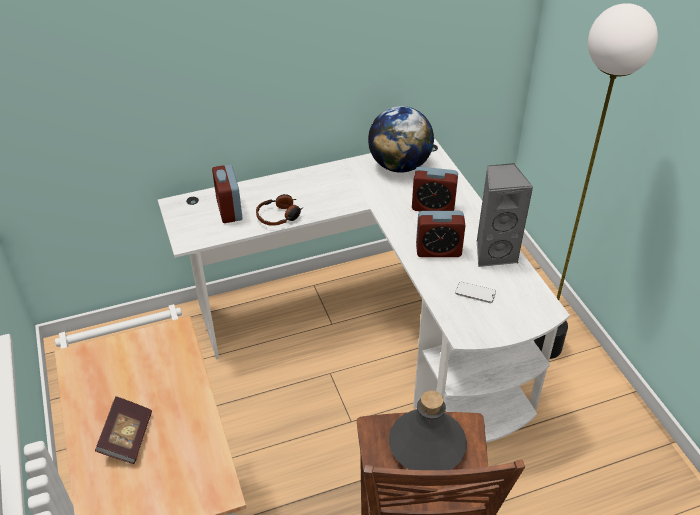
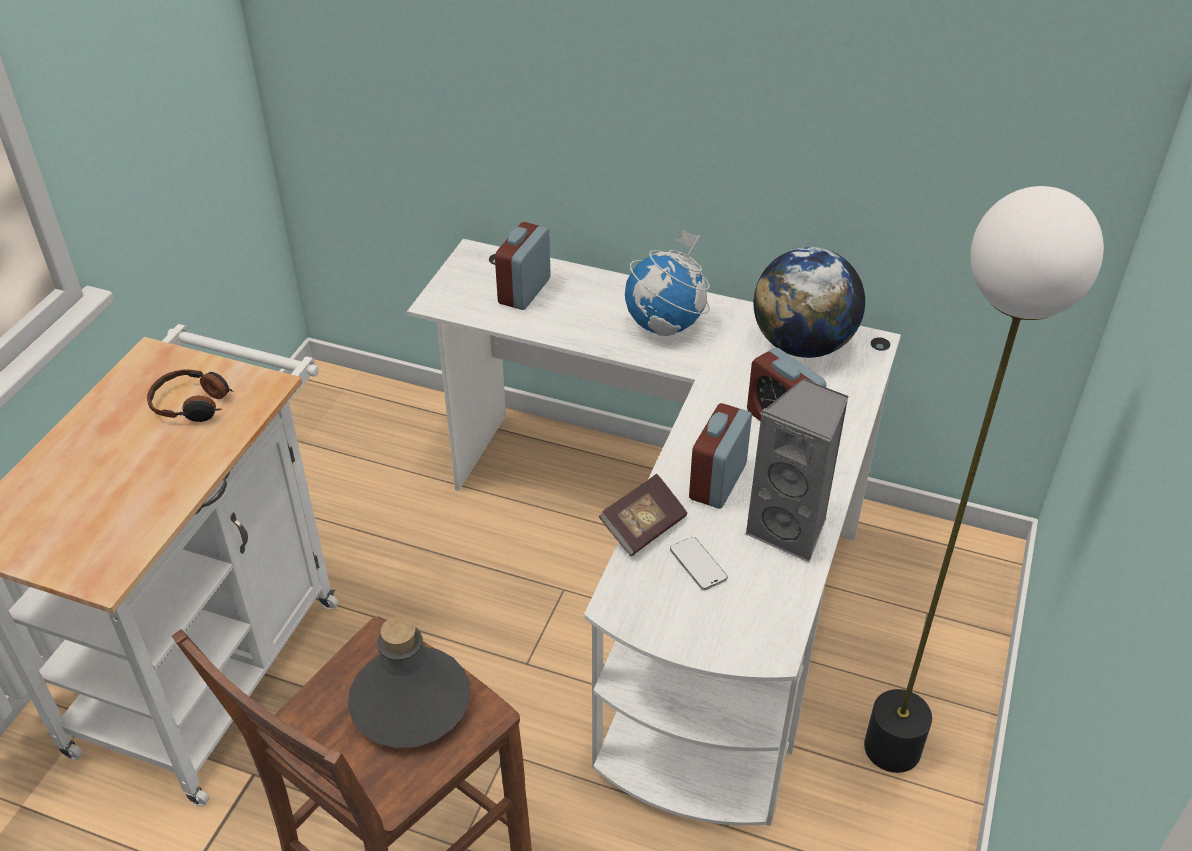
camera: 40 degrees right, 0 degrees up
book [95,396,152,464] -> book moved to [599,474,687,556]
headphones [256,194,303,226] -> headphones moved to [147,369,234,422]
alarm clock [416,211,466,257] -> alarm clock turned 75 degrees clockwise [689,403,752,509]
none -> globe [625,229,710,336]

